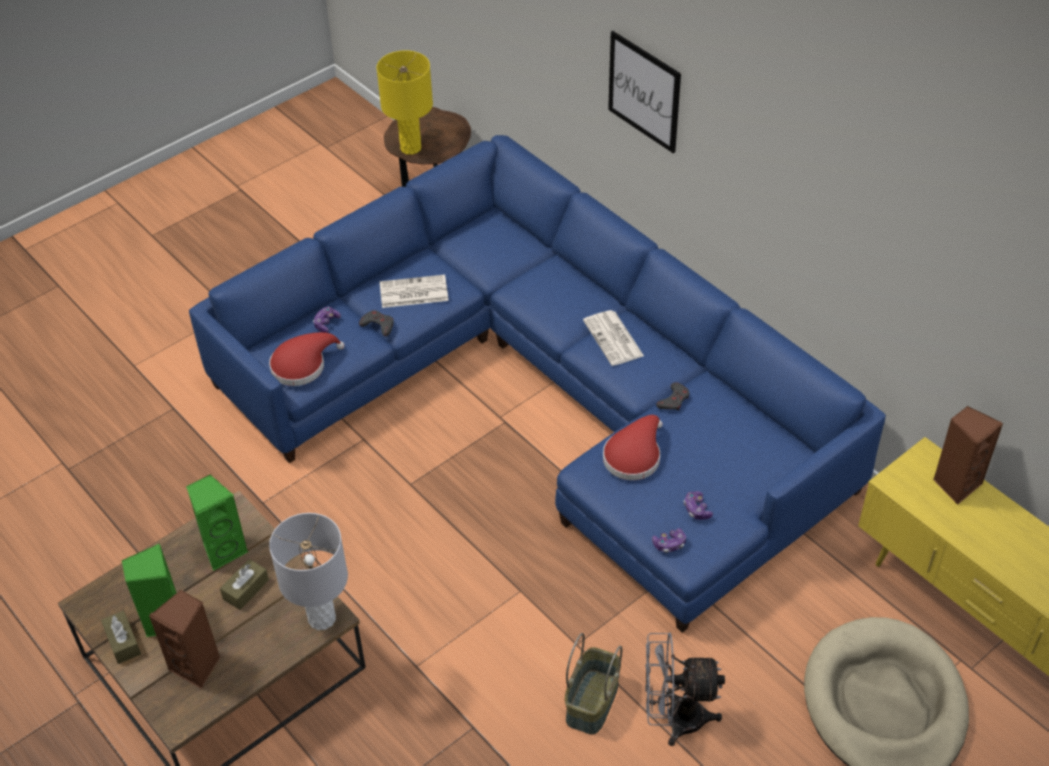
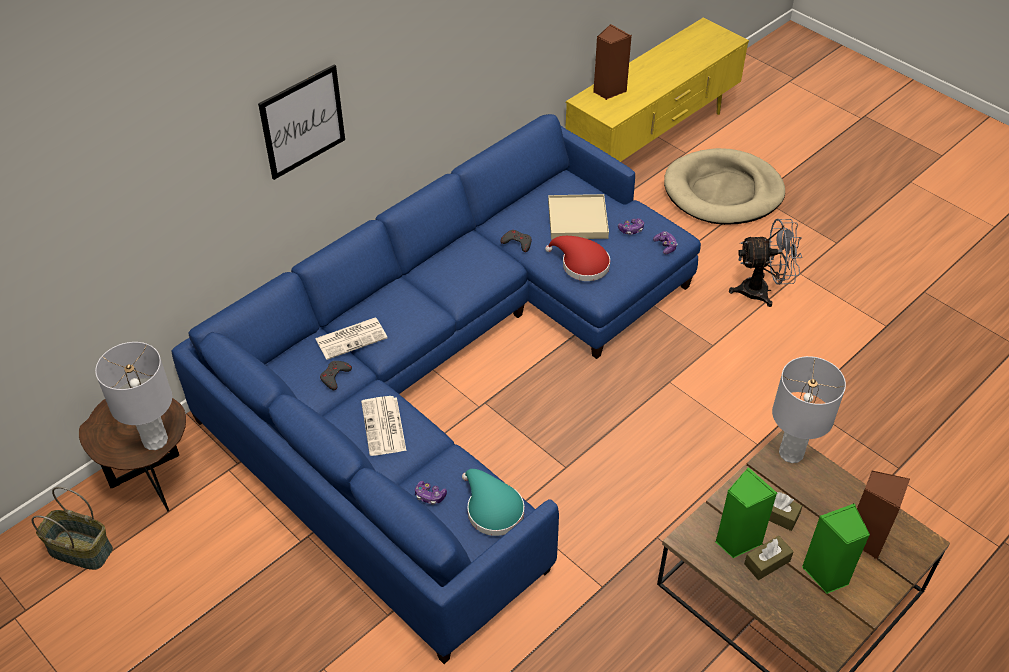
camera: 95 degrees left, 0 degrees up
brown tissue box [101,611,141,664] -> brown tissue box moved to [744,536,794,580]
red hat [269,332,345,386] -> turquoise hat [462,469,524,536]
grey game controller [359,310,394,336] -> grey game controller moved to [320,361,352,390]
yellow table lamp [376,50,433,155] -> grey table lamp [95,342,172,450]
basket [565,633,622,735] -> basket moved to [32,487,113,570]
newspaper [583,310,644,366] -> newspaper moved to [315,318,388,360]
grey fan [645,633,725,746] -> grey fan turned 90 degrees counterclockwise [729,219,803,307]
none -> beige tray [548,194,609,240]

